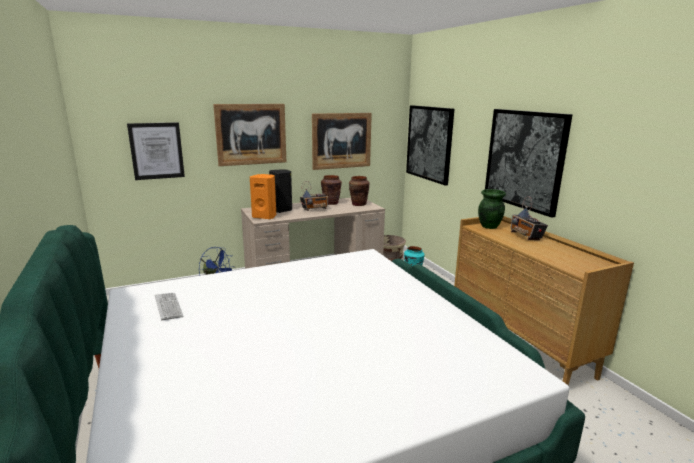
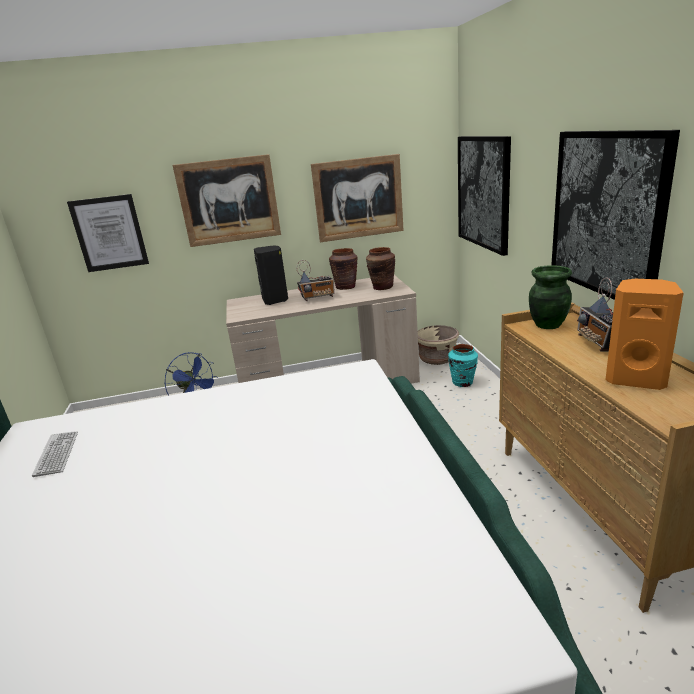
camera: 15 degrees right, 5 degrees up
orange speaker [250,174,276,219] -> orange speaker moved to [605,279,684,390]

